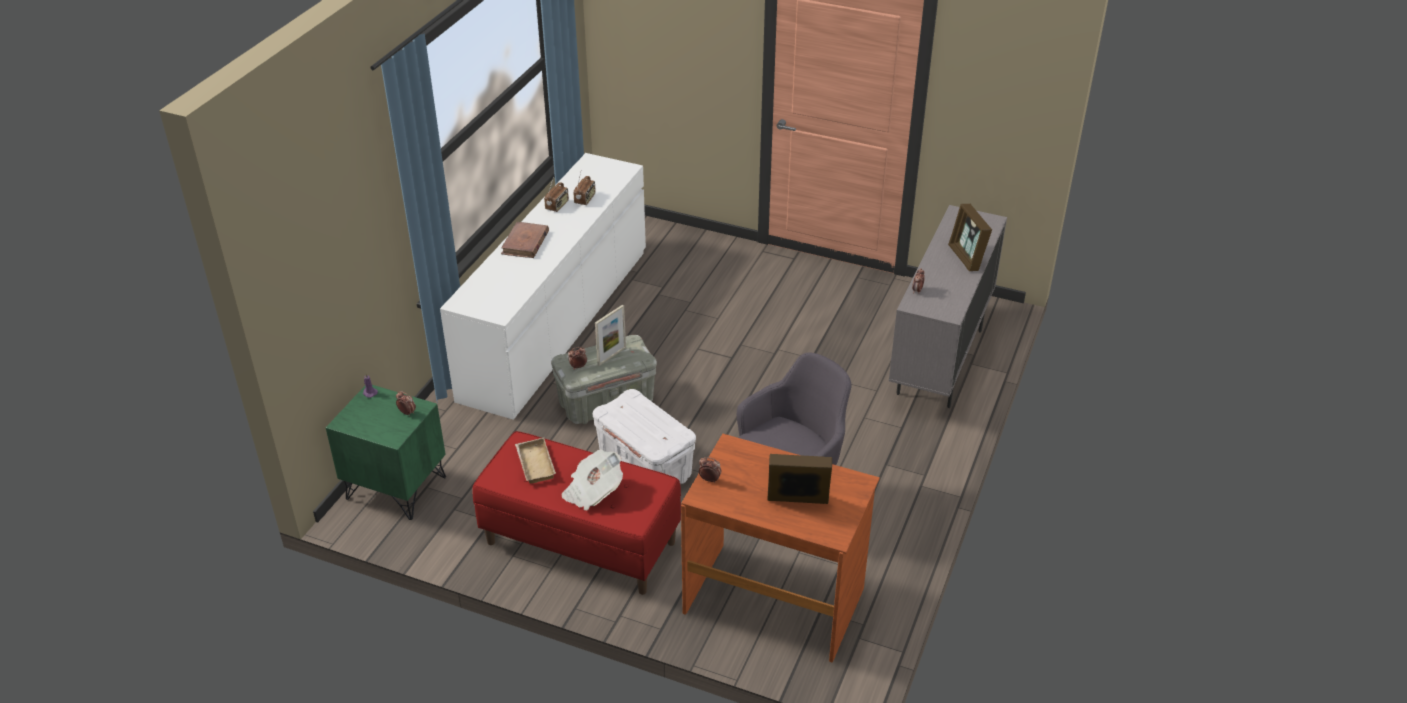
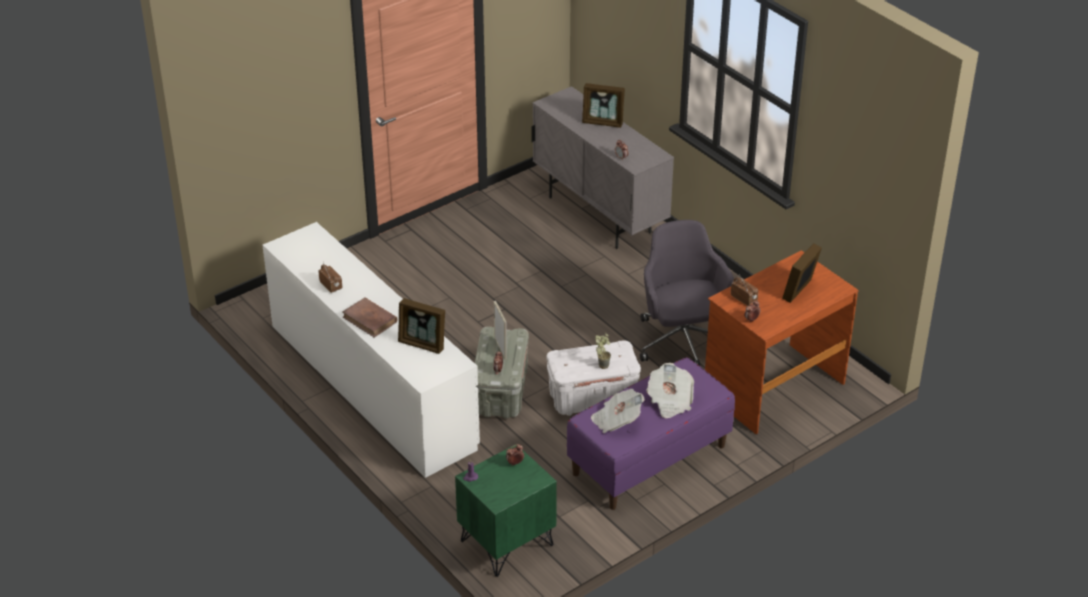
camera: 60 degrees left, 0 degrees up
red bench [472,431,681,595] -> purple bench [567,357,735,510]
beige tray [515,438,556,483] -> newspaper [591,389,645,433]
radio [573,172,596,205] -> radio moved to [731,274,758,306]
none -> picture frame [398,298,445,354]
none -> potted plant [595,333,611,369]

